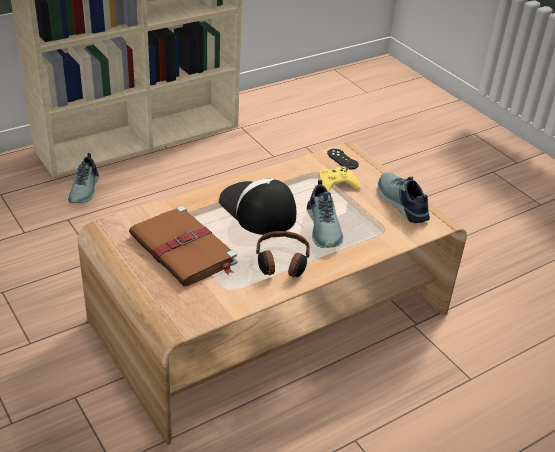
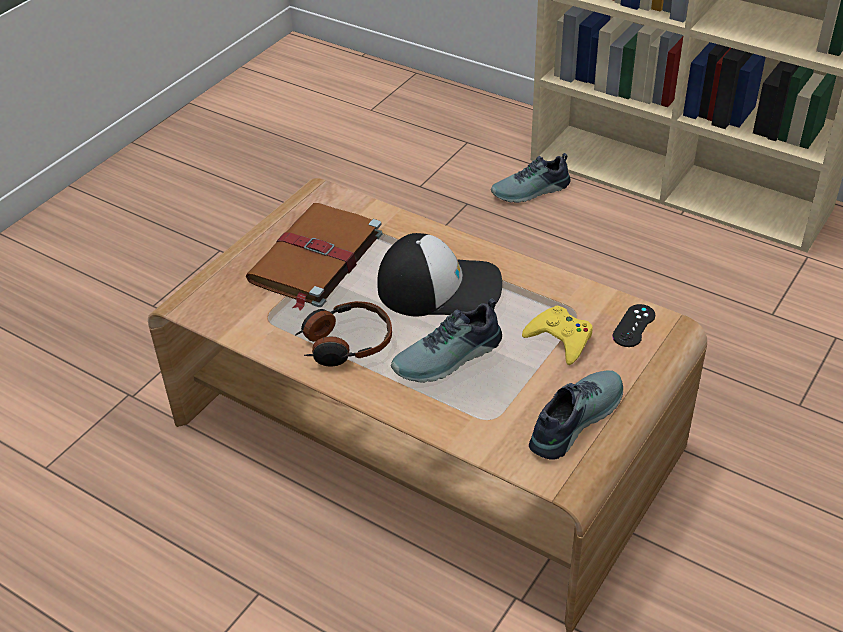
camera: 70 degrees right, 5 degrees up
cap [219,178,296,235] -> cap turned 60 degrees clockwise [377,233,502,316]

